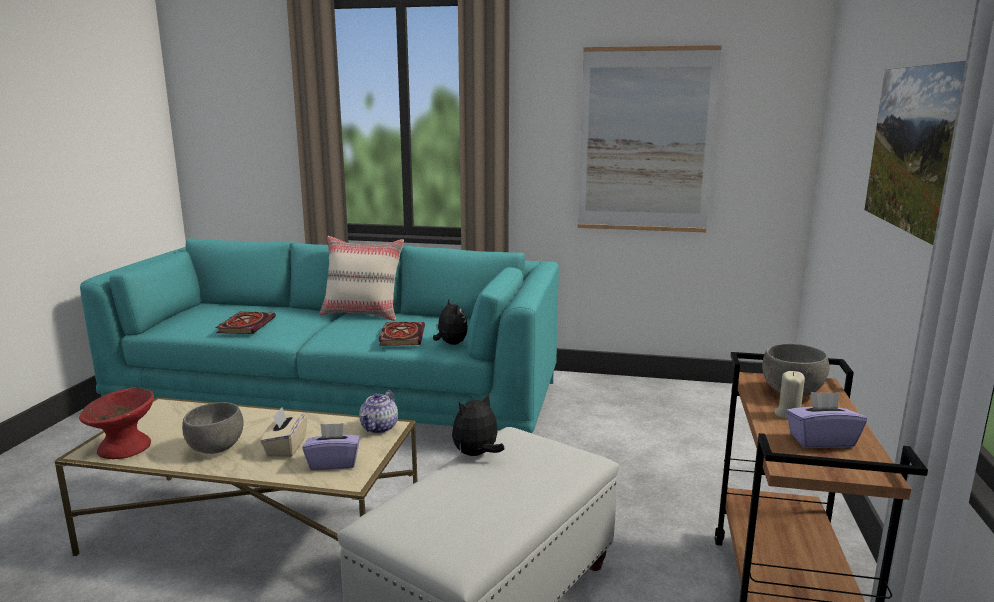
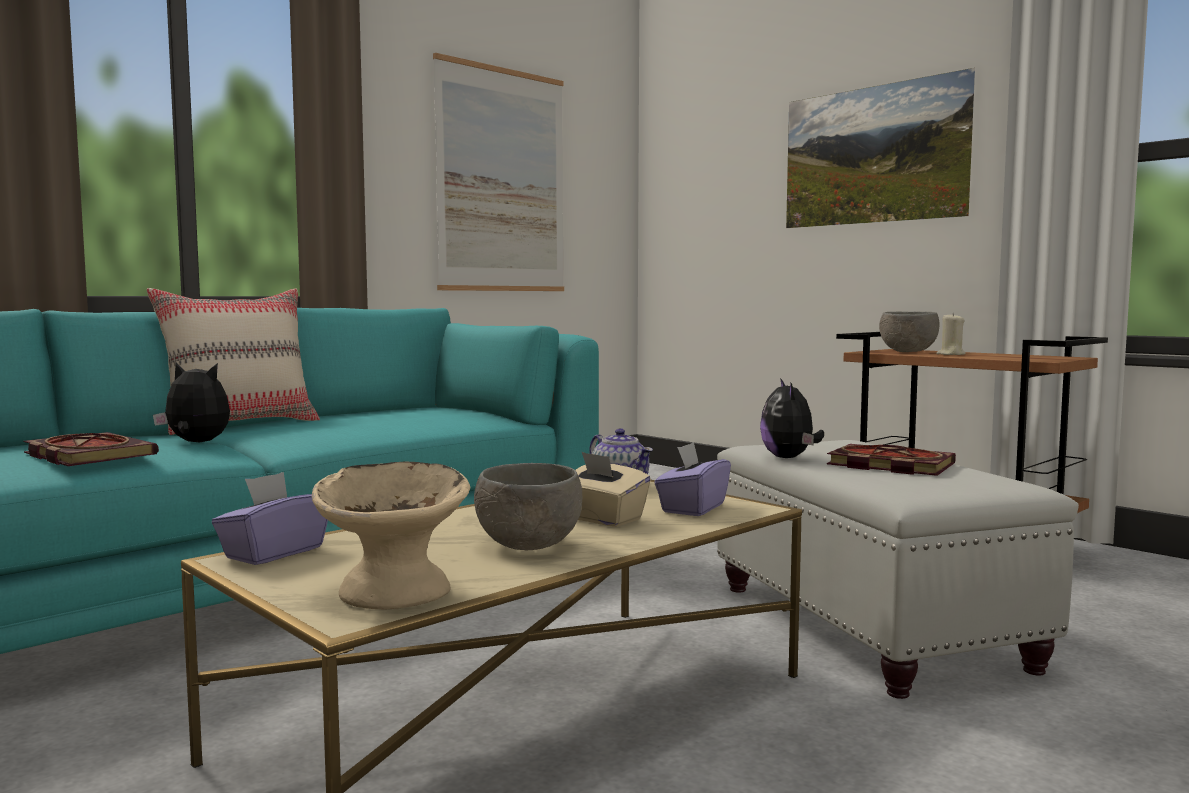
camera: 55 degrees left, 10 degrees down
red bowl [79,387,154,459] -> beige bowl [312,462,470,610]
book [379,322,425,346] -> book moved to [827,444,956,476]
plush toy [433,299,468,345] -> plush toy moved to [153,363,230,442]
purple tissue box [786,392,867,448] -> purple tissue box moved to [212,472,328,565]

